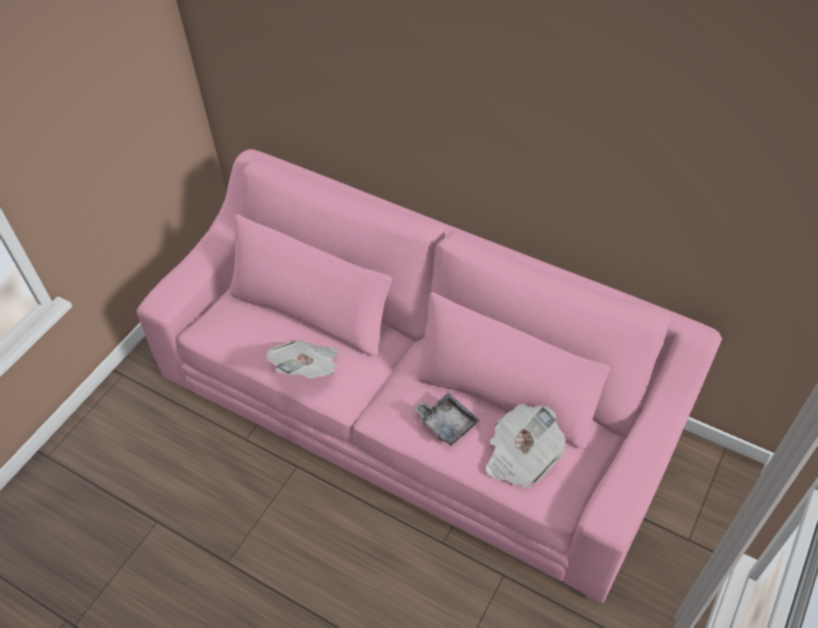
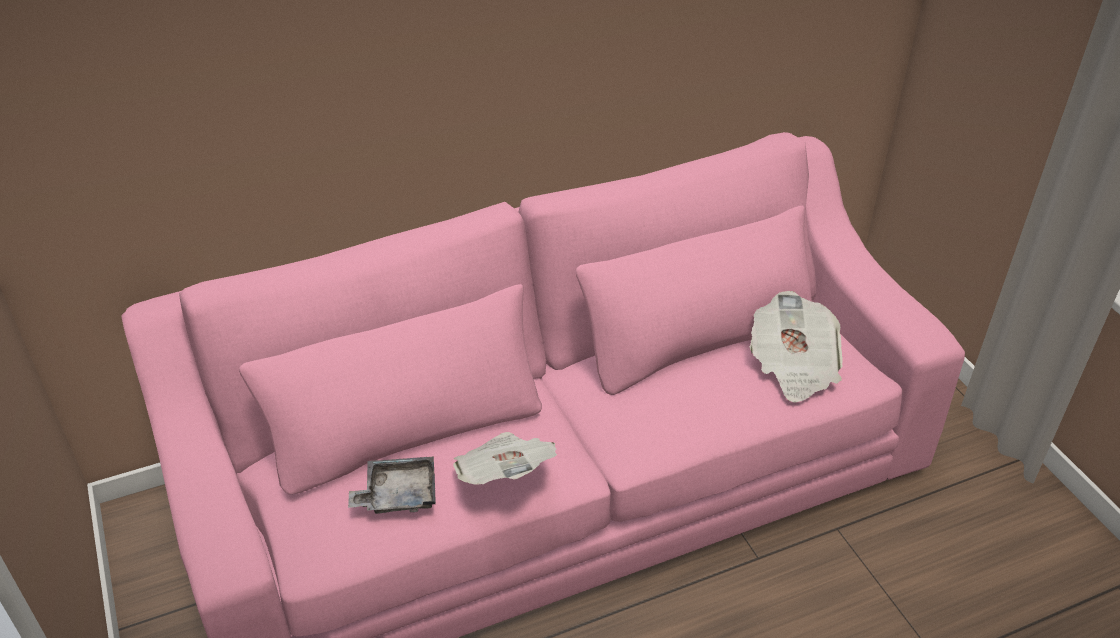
camera: 55 degrees left, 10 degrees down
grey tray [413,393,480,446] -> grey tray moved to [348,456,436,514]

